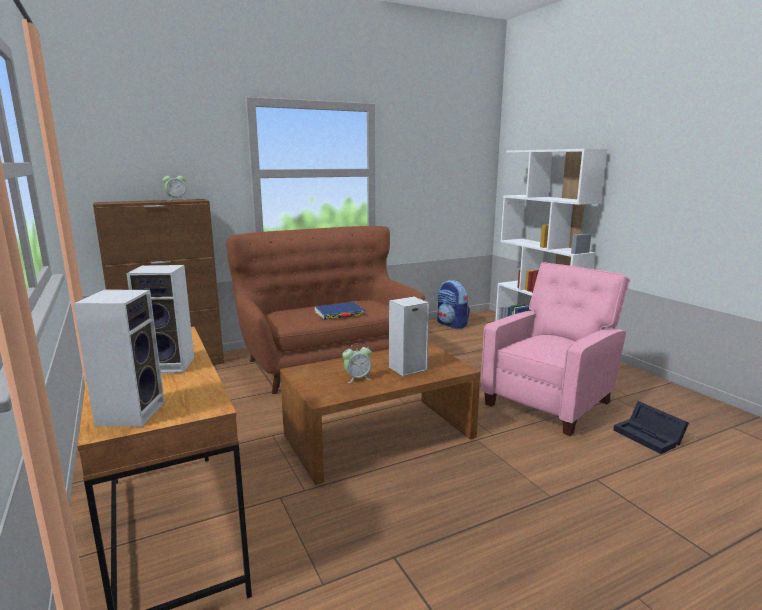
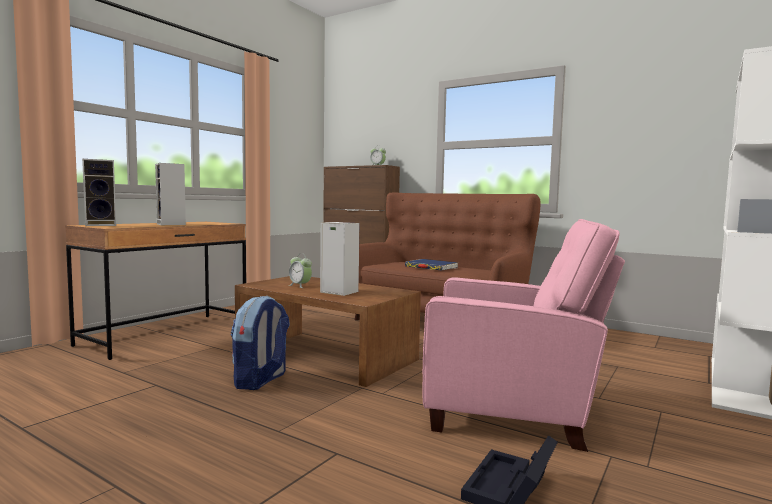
camera: 60 degrees right, 10 degrees down
backpack [437,280,470,329] -> backpack moved to [231,296,290,390]

